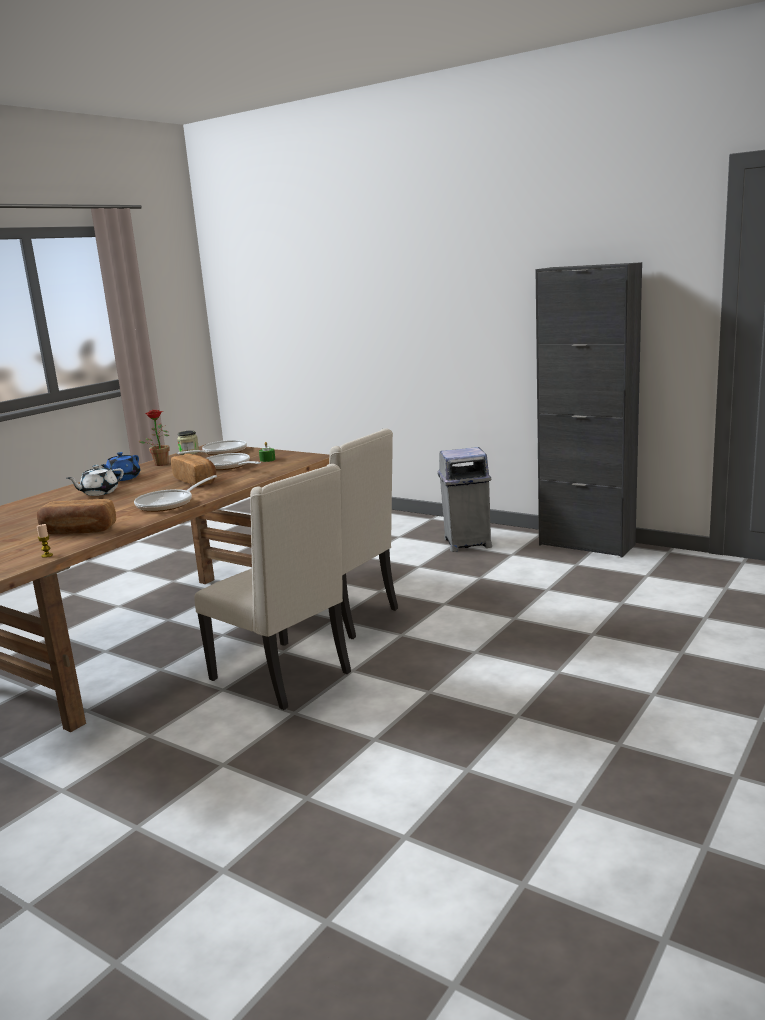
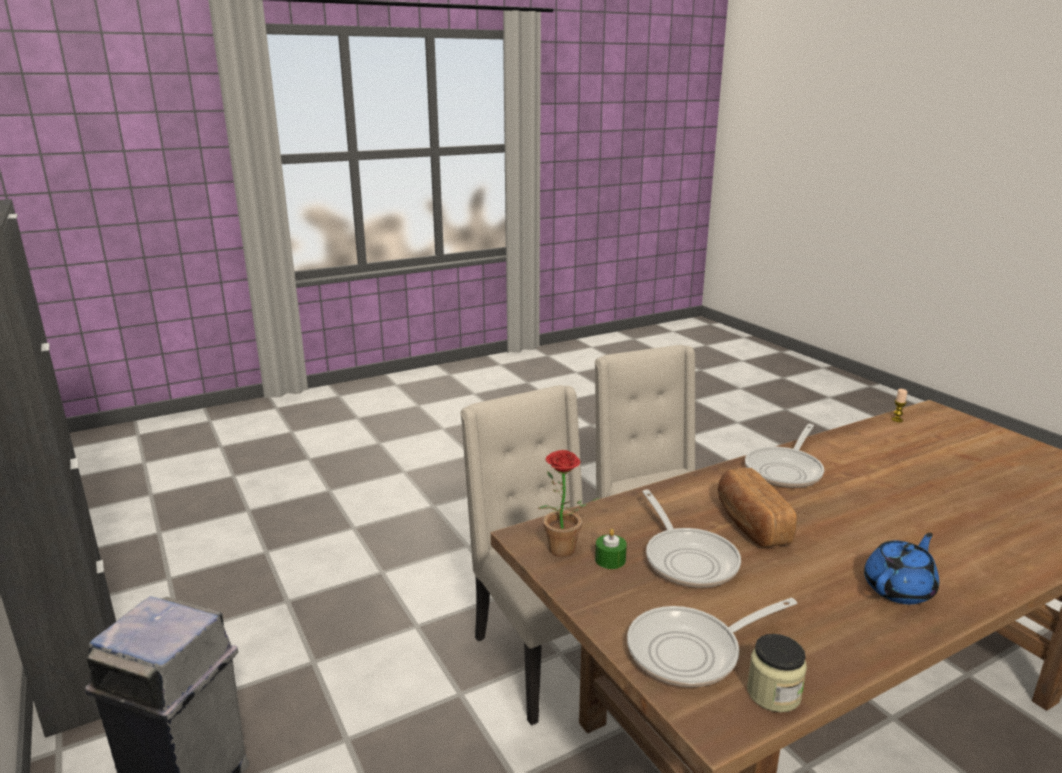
camera: 155 degrees left, 5 degrees up
bread [37,499,116,534] -> none
white teapot [67,465,124,496] -> none
frying pan [134,475,217,512] -> frying pan turned 150 degrees clockwise [745,424,824,488]
potted plant [139,410,169,466] -> potted plant moved to [538,450,602,557]

